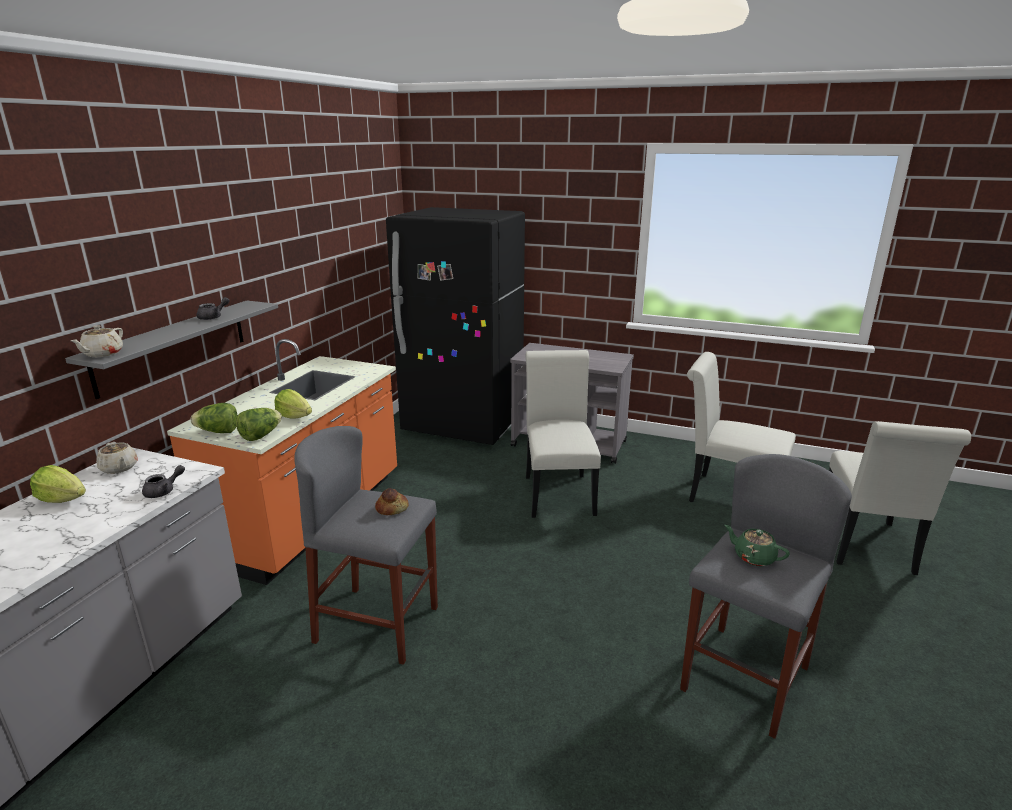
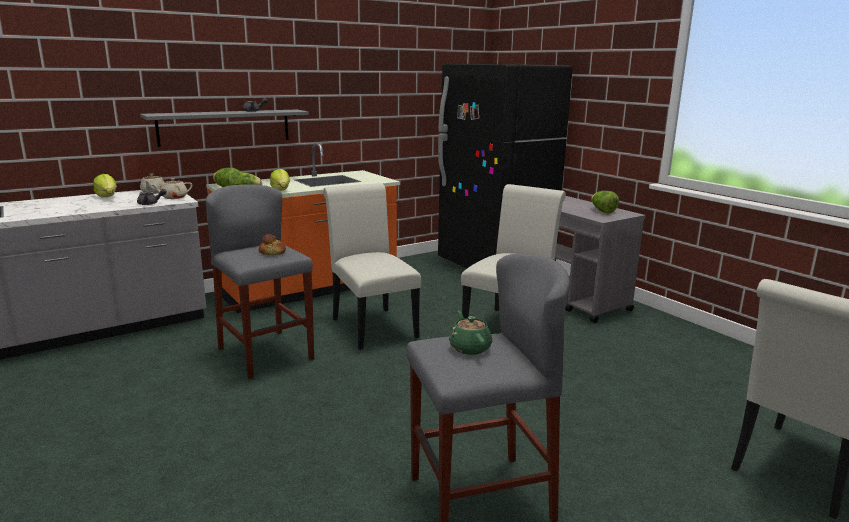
camera: 35 degrees right, 5 degrees down
beige teapot [71,325,123,357] -> beige teapot moved to [152,178,193,199]
white chair [687,352,796,502] -> white chair moved to [323,183,421,350]
none -> lettuce [591,191,619,213]

